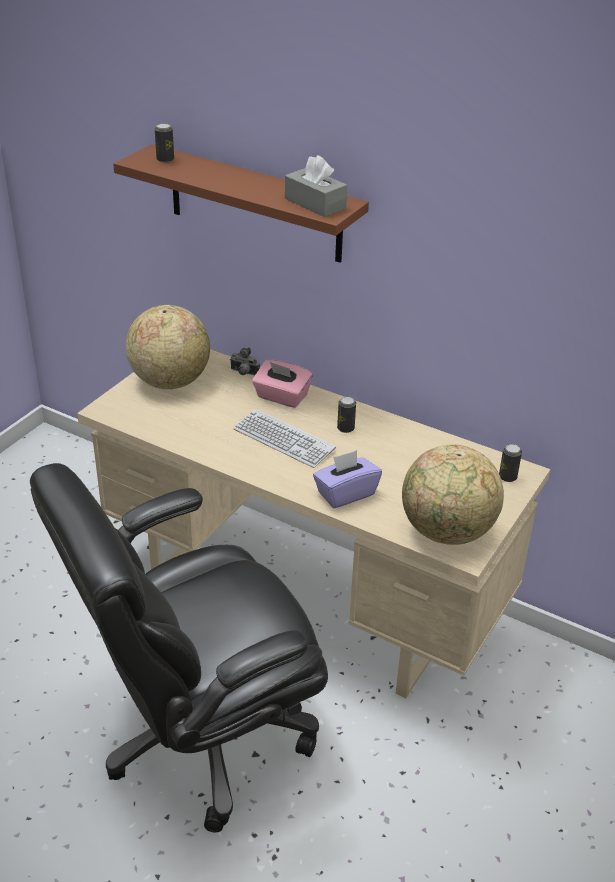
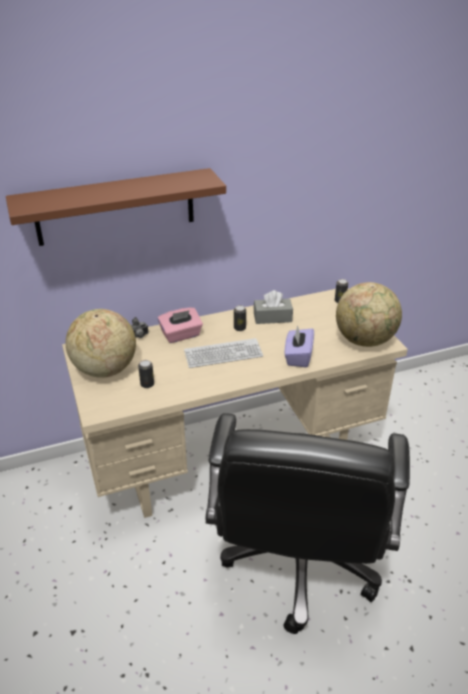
camera: 50 degrees left, 0 degrees up
can [155,123,174,163] -> can moved to [138,360,154,388]
grey tissue box [285,155,347,217] -> grey tissue box moved to [254,290,293,324]

